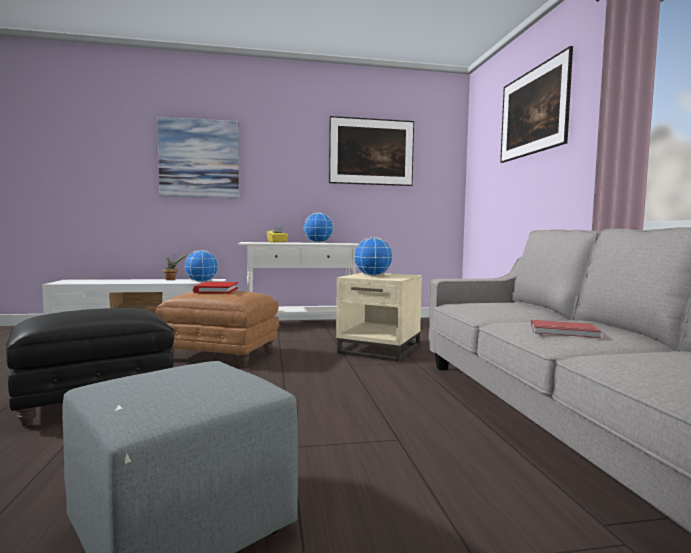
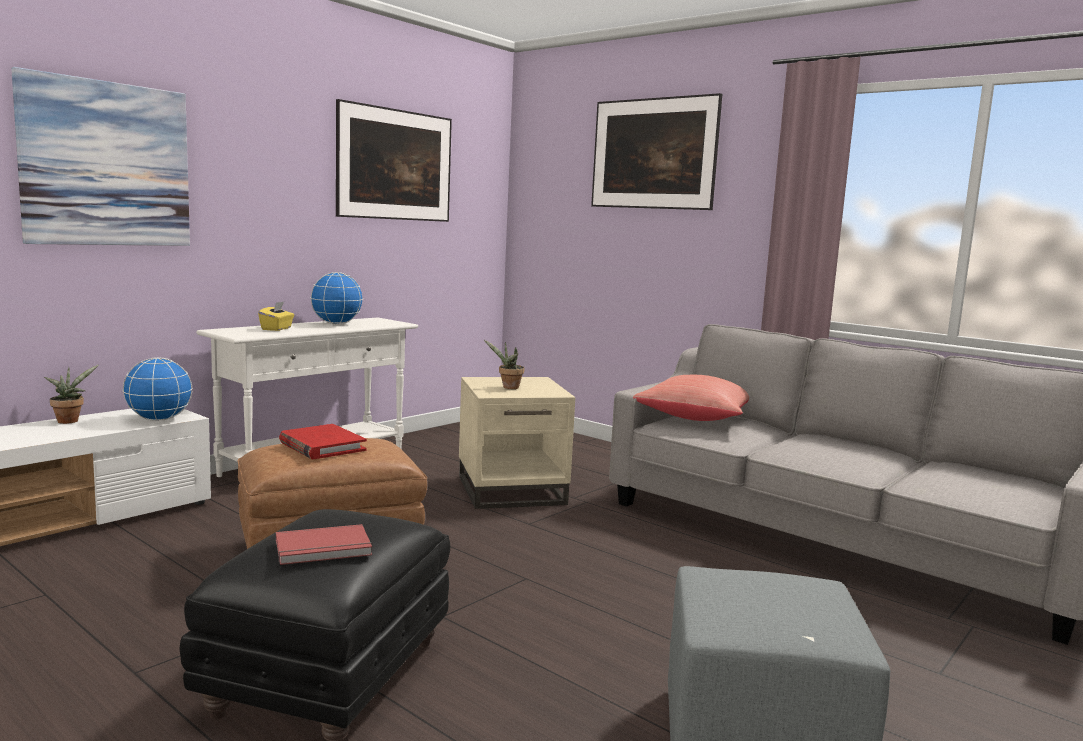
camera: 40 degrees left, 5 degrees up
globe [354,237,393,276] -> potted plant [484,340,524,389]
red book [531,320,601,338] -> red book moved to [276,524,372,565]
none -> red pillow [633,375,749,421]

